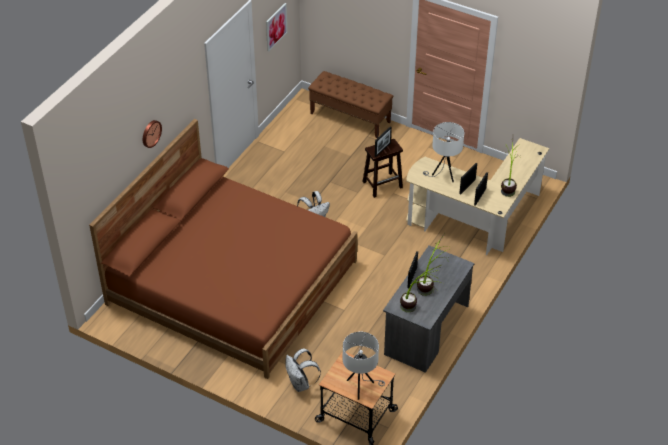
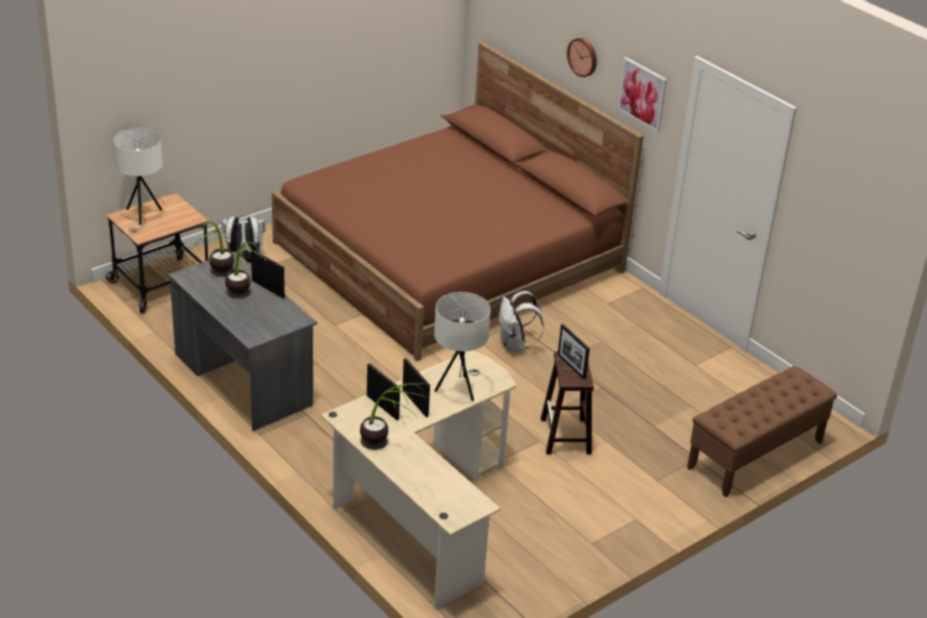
camera: 110 degrees right, 10 degrees down
picture [266,3,287,51] -> picture moved to [617,57,667,133]

